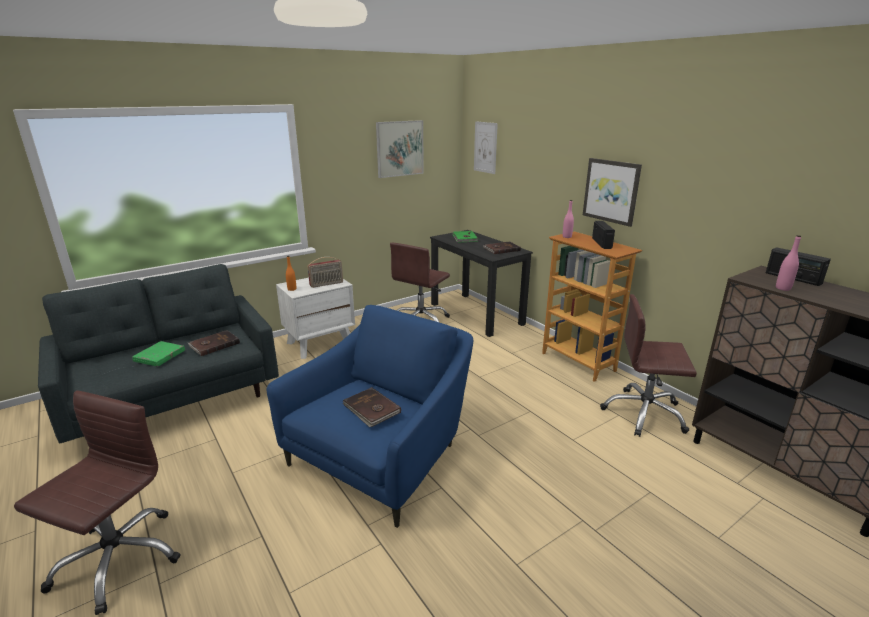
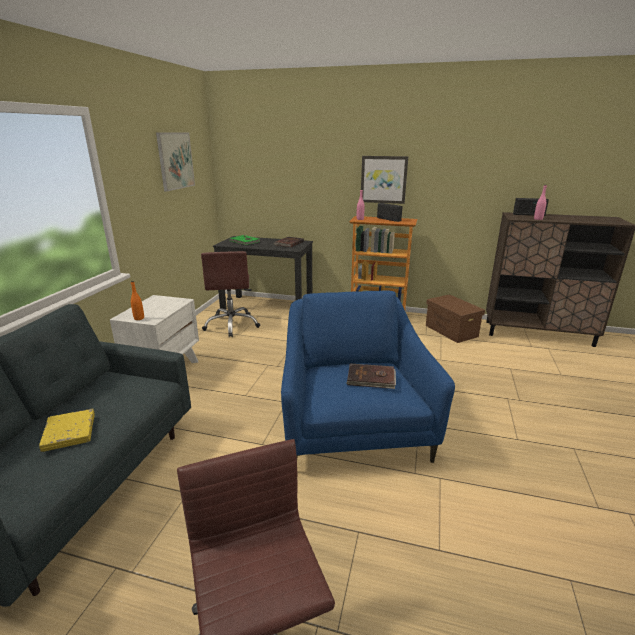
camera: 40 degrees left, 0 degrees up
green book [132,341,185,366] -> yellow book [39,409,95,452]
brown book [188,330,240,356] -> none
radio [308,257,343,288] -> none
picture [474,121,498,174] -> none
brown office chair [600,294,697,437] -> brown storage box [426,294,485,343]

